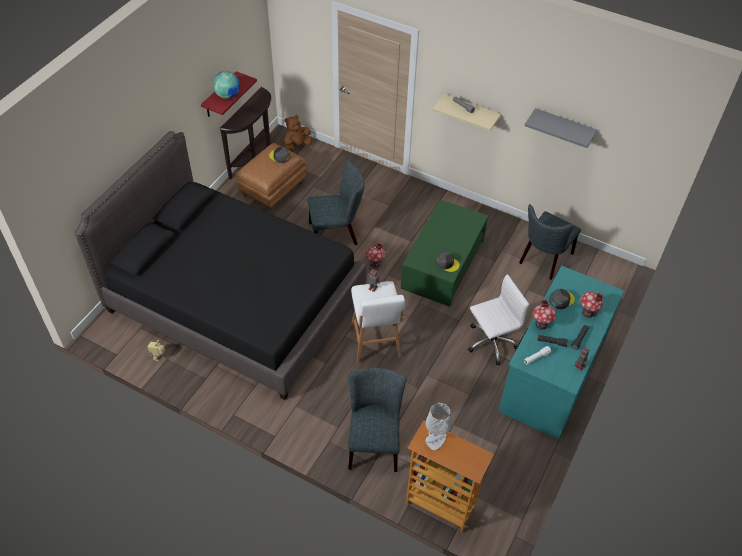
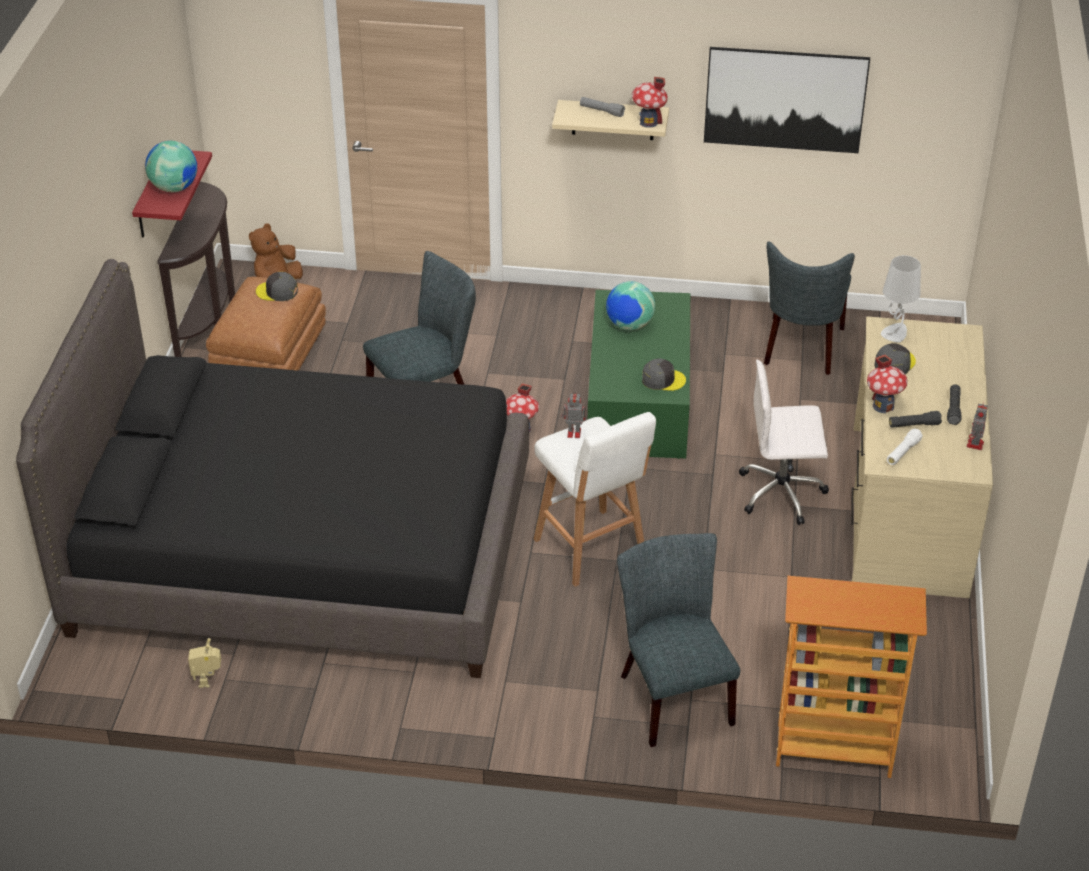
camera: 20 degrees left, 10 degrees down
grey table lamp [425,403,451,450] -> grey table lamp moved to [881,255,921,343]
white office chair [468,274,529,366] -> white office chair turned 135 degrees counterclockwise [739,360,829,525]
turquoise desk [498,266,624,440] -> beige desk [851,316,993,598]
grey shelf [525,108,597,148] -> picture [704,47,870,153]
toy house [580,292,604,318] -> toy house moved to [632,77,668,128]
none -> globe [606,281,655,330]

